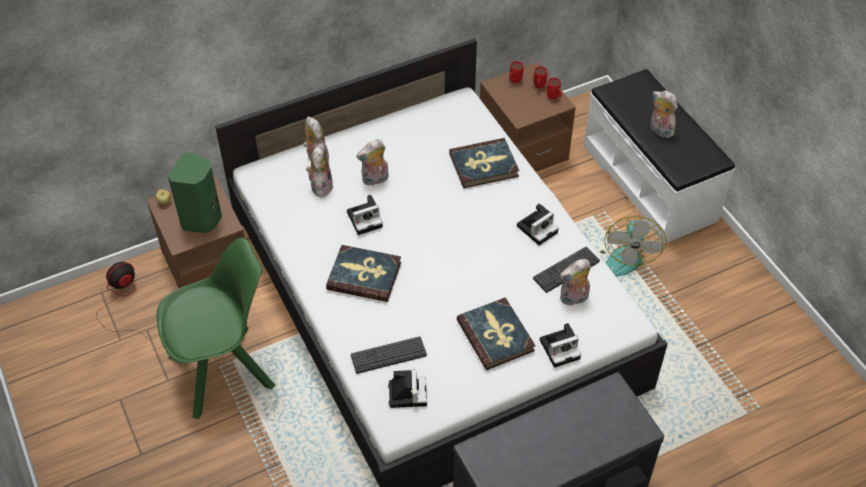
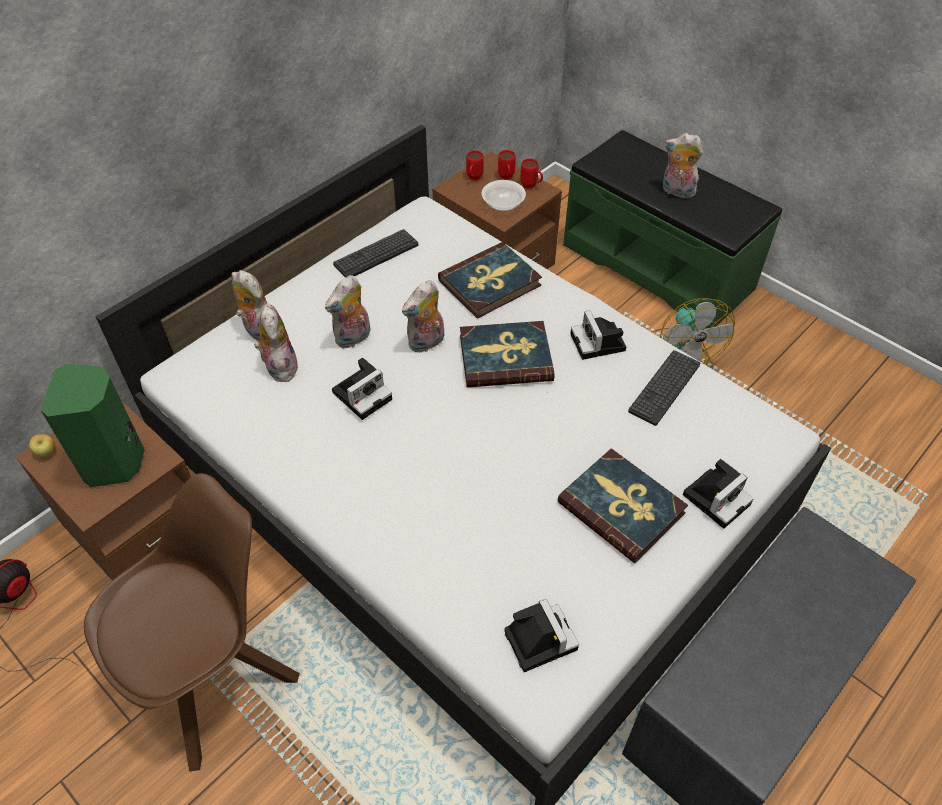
camera: 20 degrees left, 0 degrees up
green chair [156,238,275,419] -> brown chair [84,473,300,772]
book [326,245,401,302] -> book moved to [460,321,555,388]
keyboard [351,337,427,374] -> keyboard moved to [333,229,418,278]
camera [517,203,559,245] -> camera turned 135 degrees clockwise [570,310,626,360]
plush toy [560,259,591,306] -> plush toy moved to [402,280,444,353]
white bench [583,69,735,244] -> green bench [563,130,782,329]
none -> bowl [482,180,526,211]

